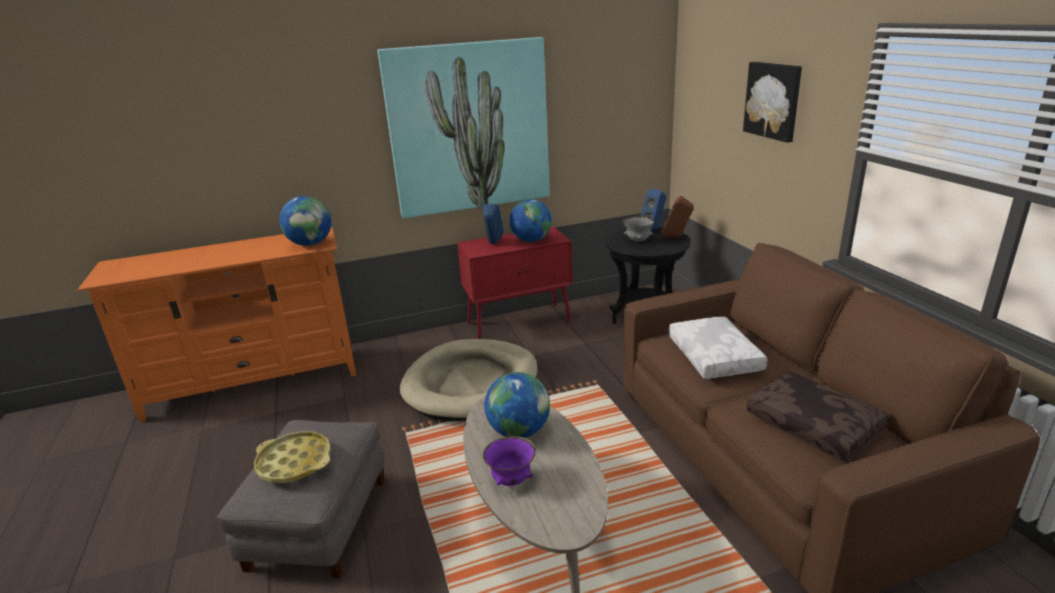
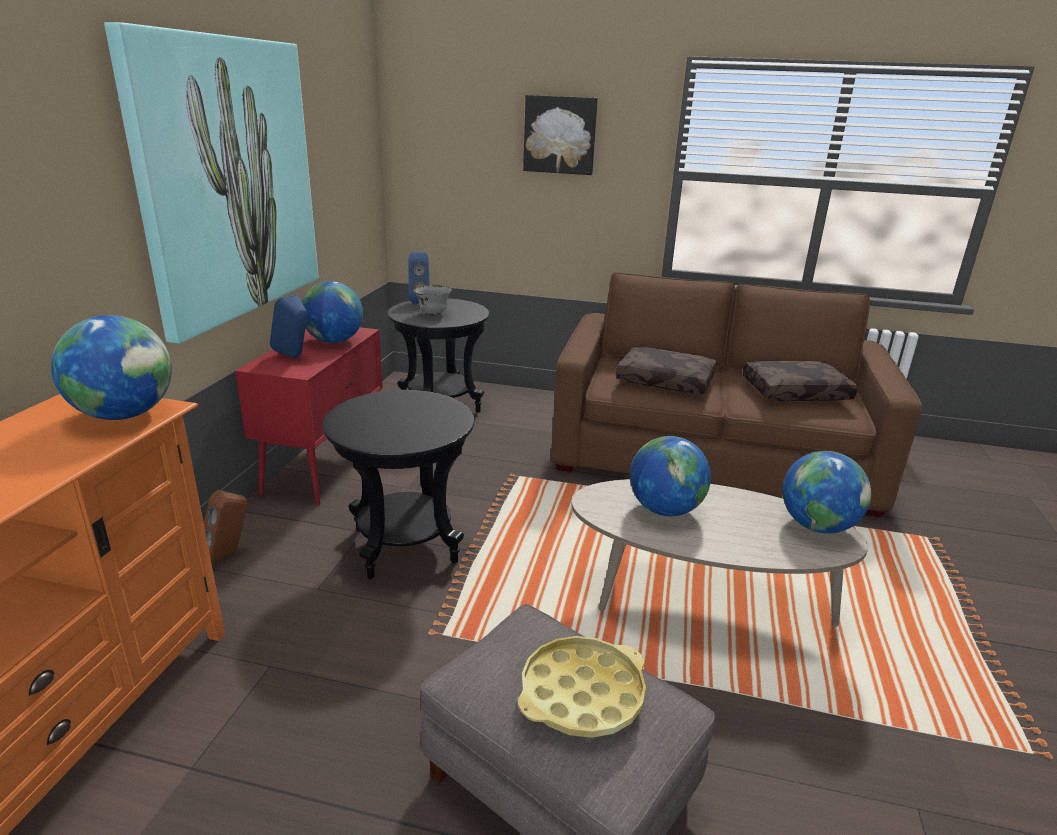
camera: 60 degrees left, 0 degrees up
beige dog bed [400,339,538,421] -> black side table [322,390,474,579]
purple bowl [483,436,536,486] -> none
brown speaker [661,196,694,238] -> brown speaker moved to [204,490,248,564]
white pillow [668,317,767,379] -> brown pillow [616,347,717,394]
none -> globe [782,451,871,533]

